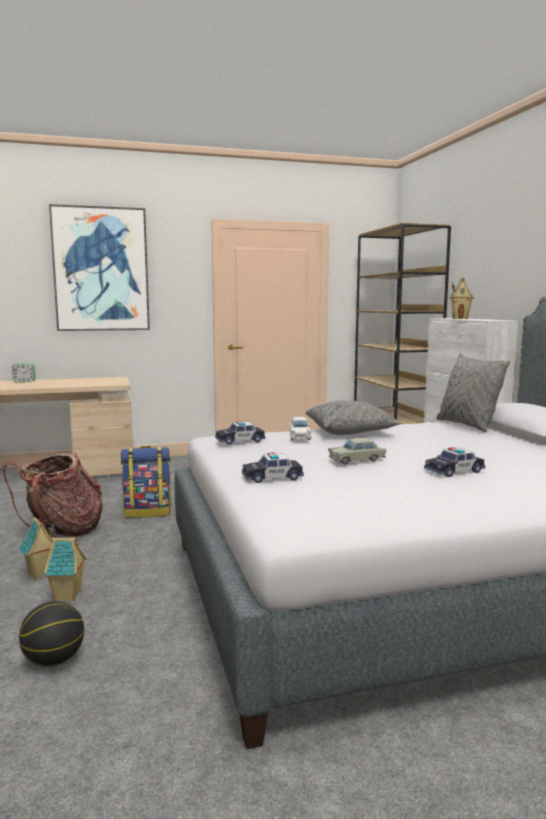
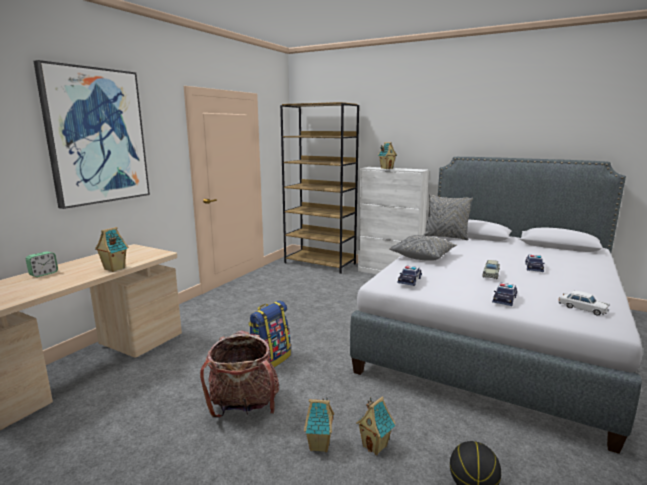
camera: 45 degrees left, 5 degrees up
white toy car [290,417,311,440] -> white toy car moved to [559,291,610,316]
none -> toy house [95,227,128,272]

